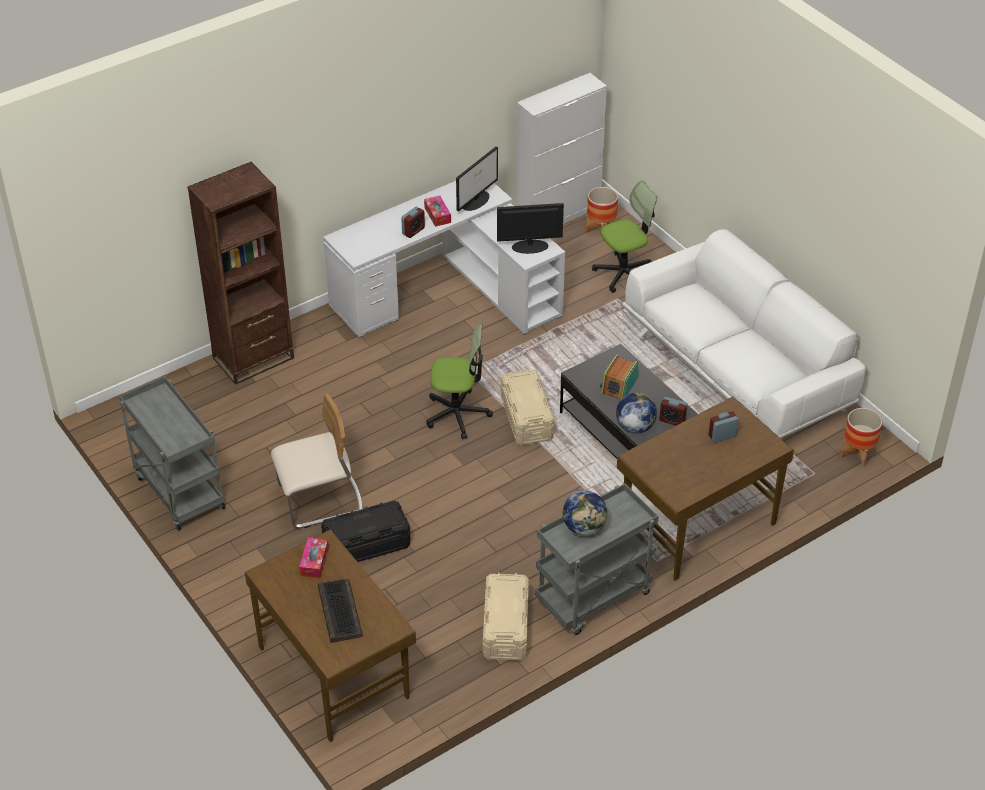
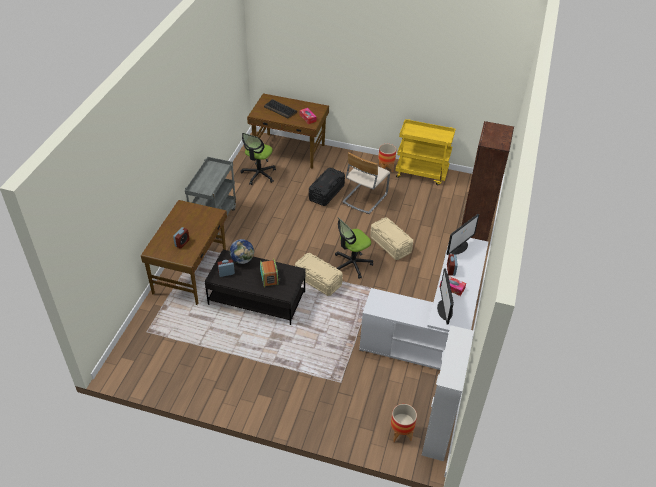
camera: 140 degrees right, 0 degrees up
grey cart [119,376,226,531] -> yellow cart [395,119,455,185]
beige storage box [483,572,529,660] -> beige storage box moved to [370,217,413,260]
monitor [497,203,564,254] -> monitor moved to [447,214,479,255]
globe [563,490,607,536] -> none
office chair [592,180,657,293] -> office chair moved to [240,133,276,185]
white sofa [622,229,866,438] -> none
planter [841,408,882,467] -> planter moved to [378,144,396,173]

